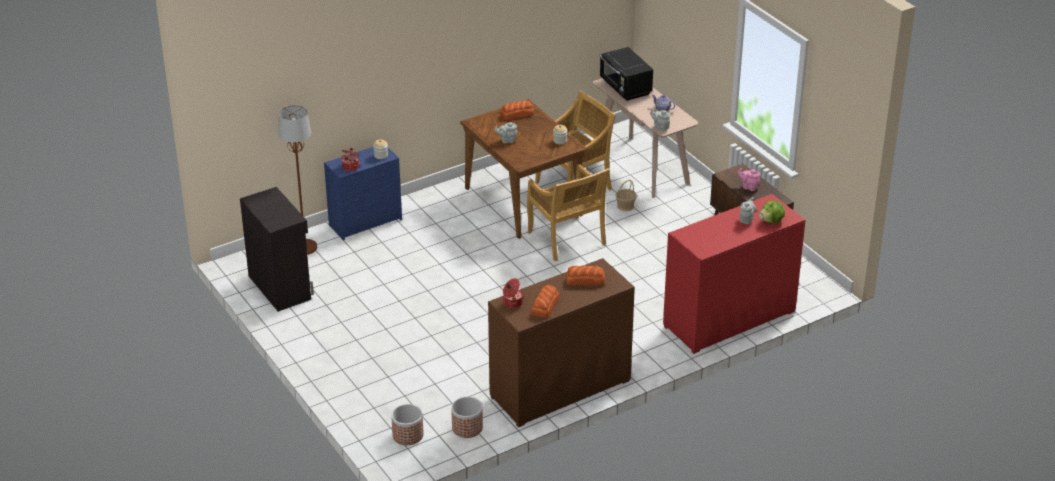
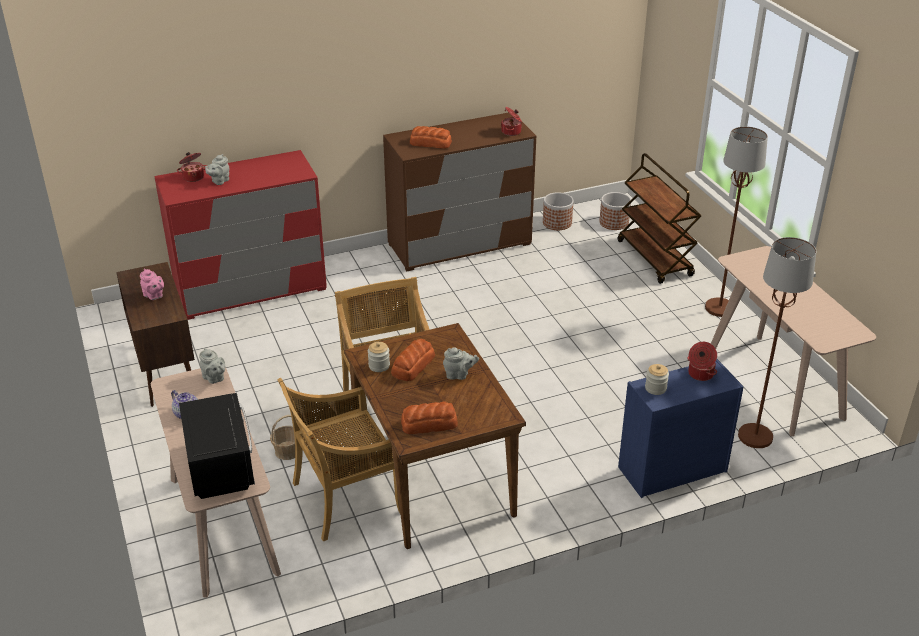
camera: 170 degrees left, 0 degrees up
black cabinet [240,187,314,312] -> beige console table [711,246,876,436]
bread [531,285,559,318] -> bread moved to [391,339,435,381]
lettuce [759,201,785,223] -> cooking pot [177,152,206,182]
none -> brown cart [617,153,701,284]
none -> brown floor lamp [705,126,768,317]

